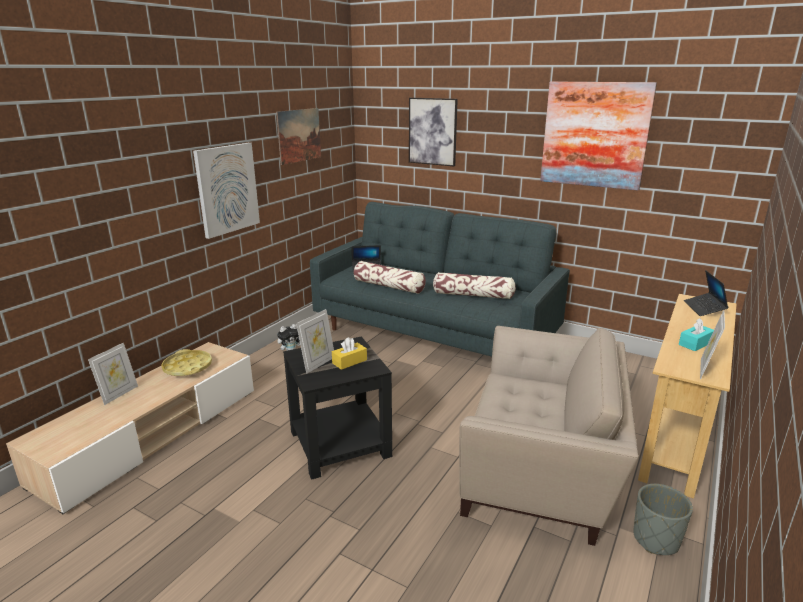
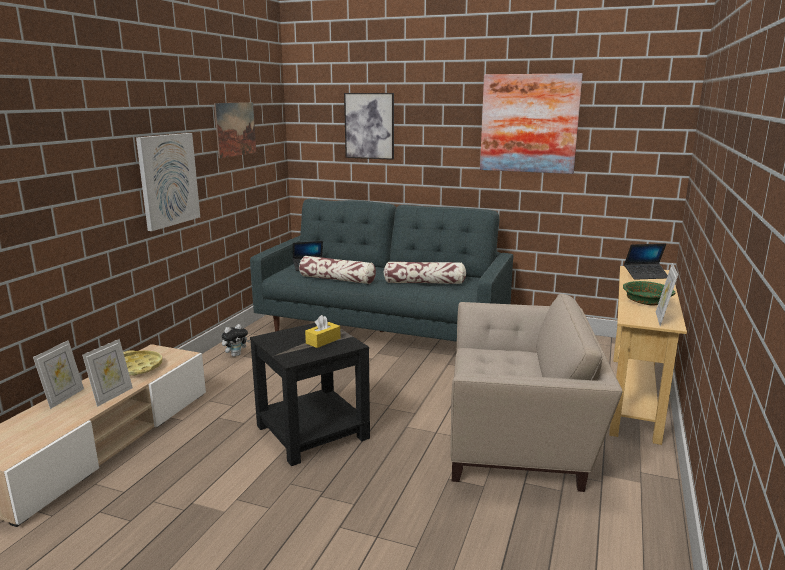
camera: 10 degrees left, 5 degrees down
picture frame [296,309,334,374] -> picture frame moved to [82,339,133,407]
grey planter [633,484,693,555] -> none
turquoise tissue box [679,318,714,351] -> green bowl [623,281,675,305]
laptop [684,270,729,316] -> laptop turned 90 degrees counterclockwise [624,244,668,280]

